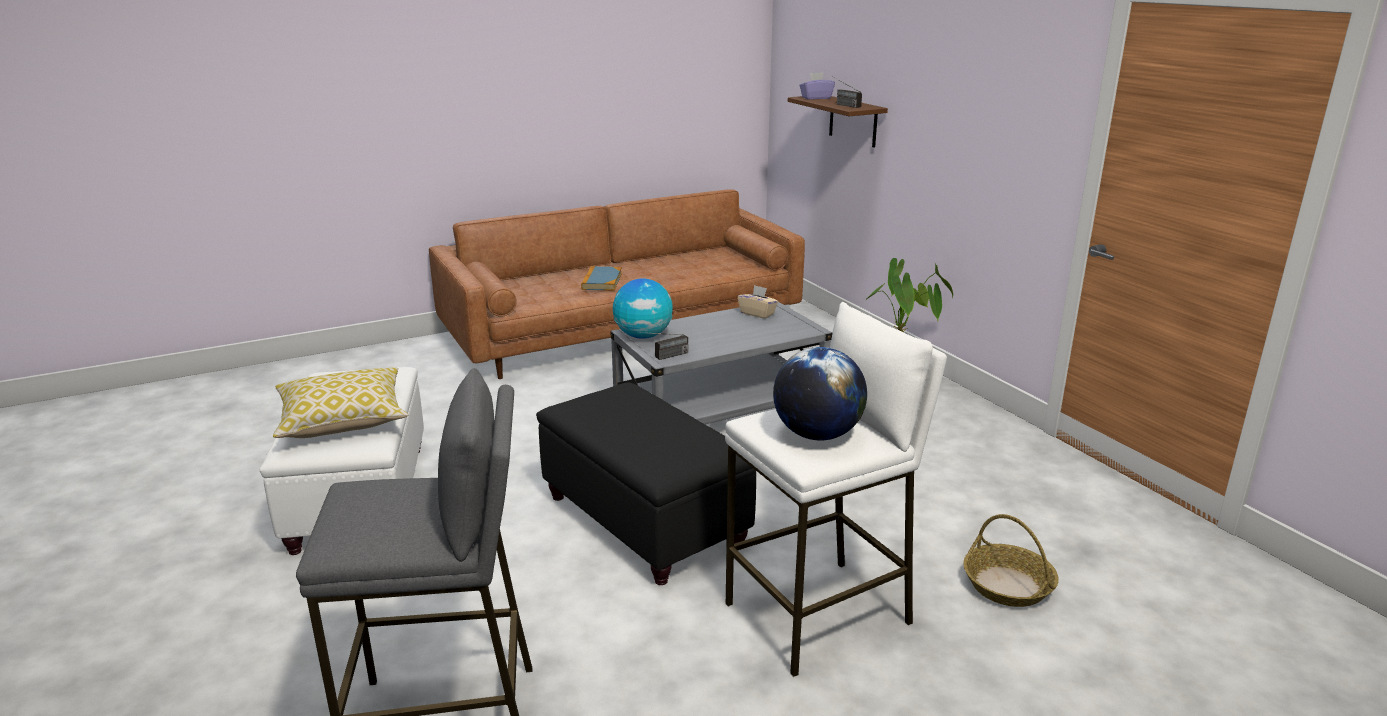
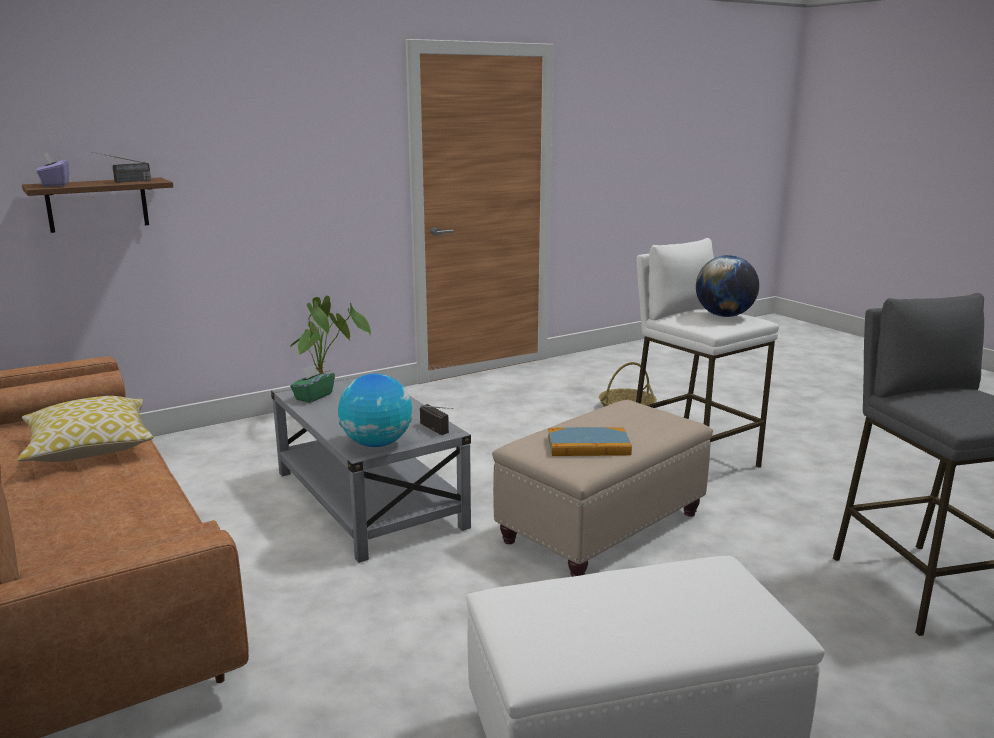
camera: 95 degrees left, 5 degrees down
pillow [273,367,408,438] -> pillow moved to [18,396,153,462]
black ottoman [536,382,756,585] -> beige ottoman [492,400,713,577]
book [581,266,622,290] -> book moved to [548,427,632,456]
beige tissue box [738,285,778,319] -> green tissue box [290,364,335,403]

